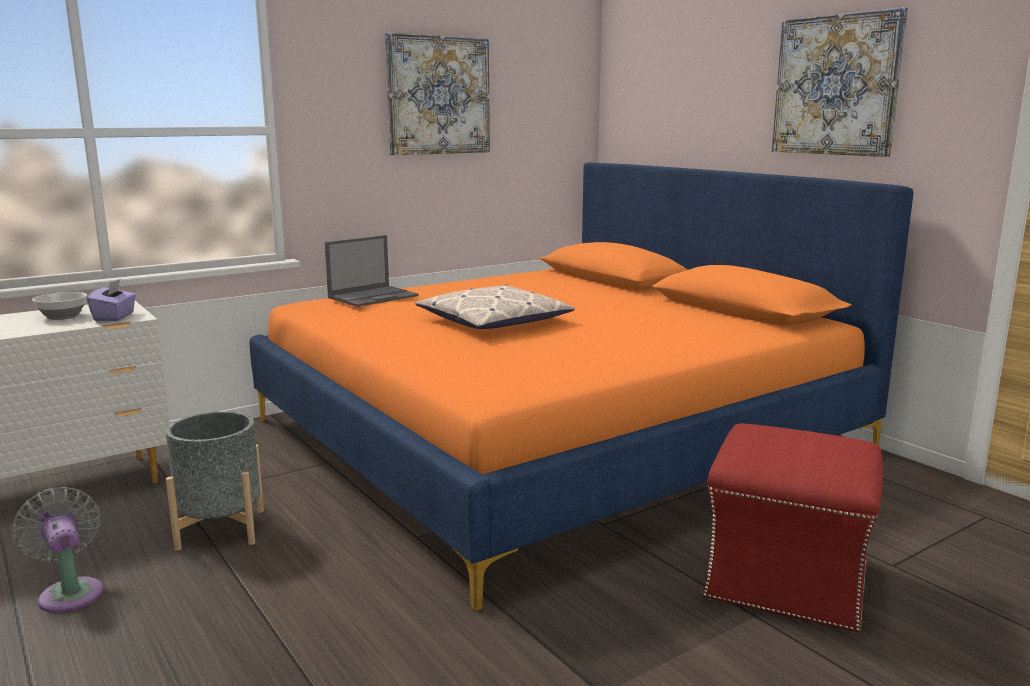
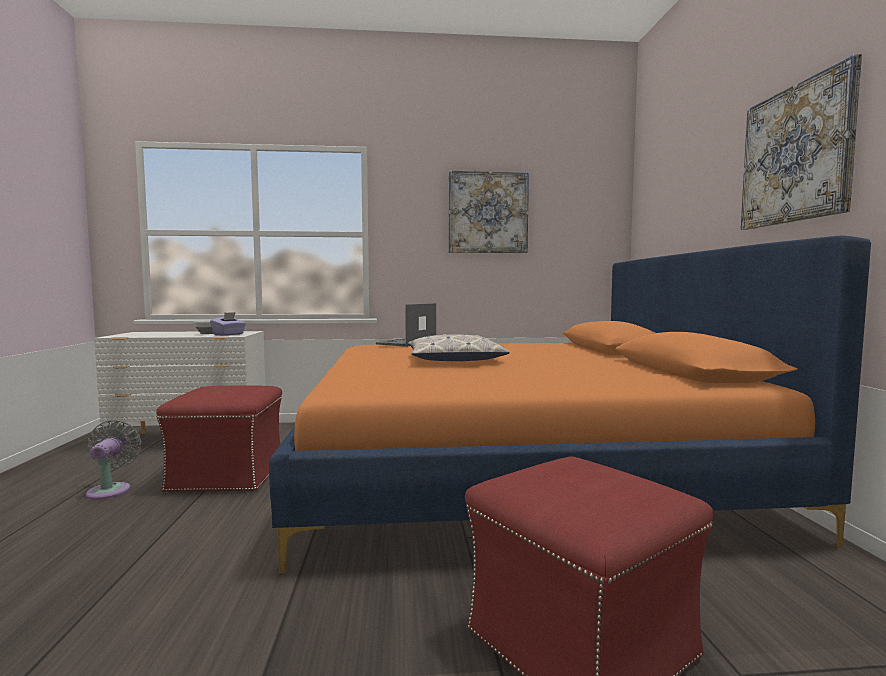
camera: 30 degrees right, 10 degrees down
grey planter [166,411,264,551] -> red ottoman [156,385,282,493]
laptop [325,235,419,307] -> laptop turned 135 degrees clockwise [376,303,436,347]

